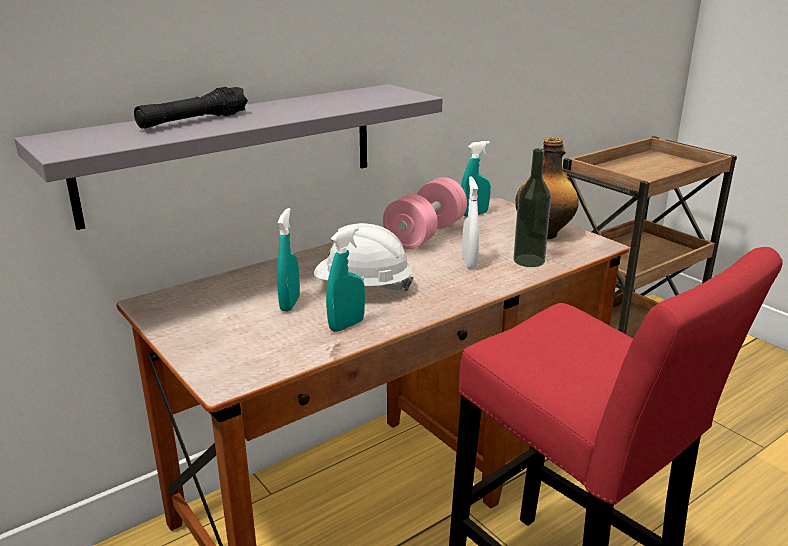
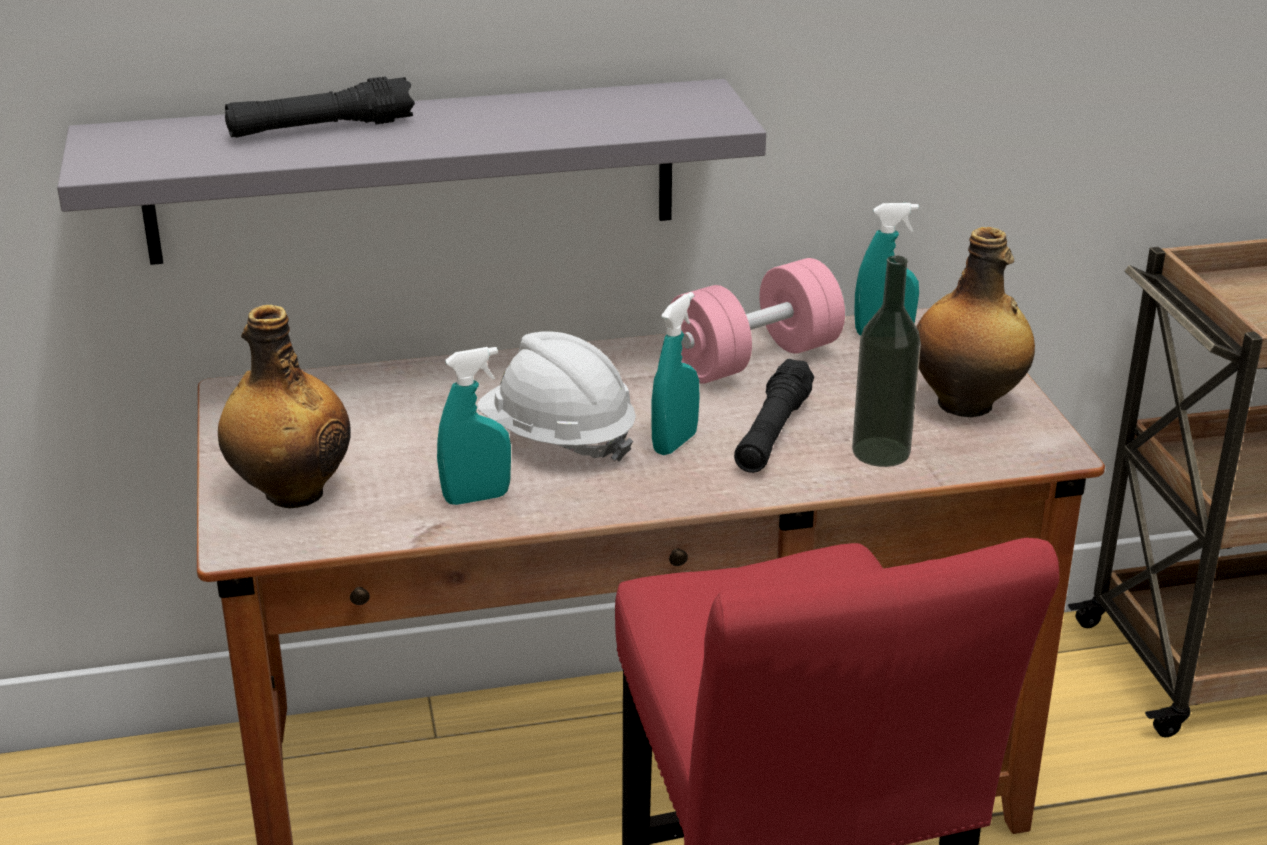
camera: 25 degrees right, 5 degrees up
turquoise spray bottle [277,208,300,312] -> turquoise spray bottle moved to [651,292,699,455]
white spray bottle [462,176,479,269] -> black flashlight [734,359,814,473]
none -> bottle [218,305,351,508]

